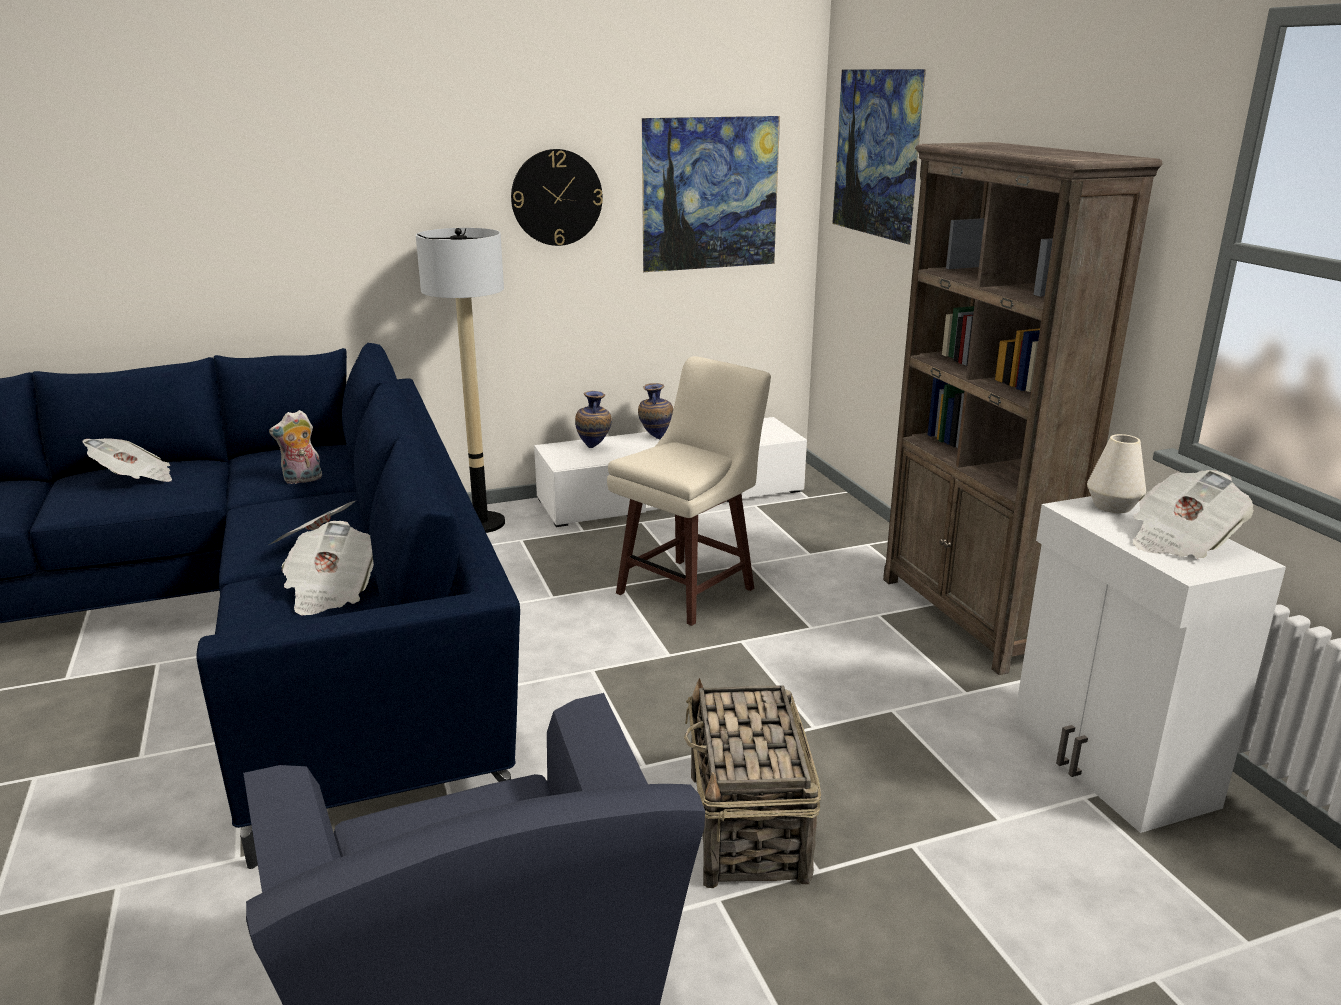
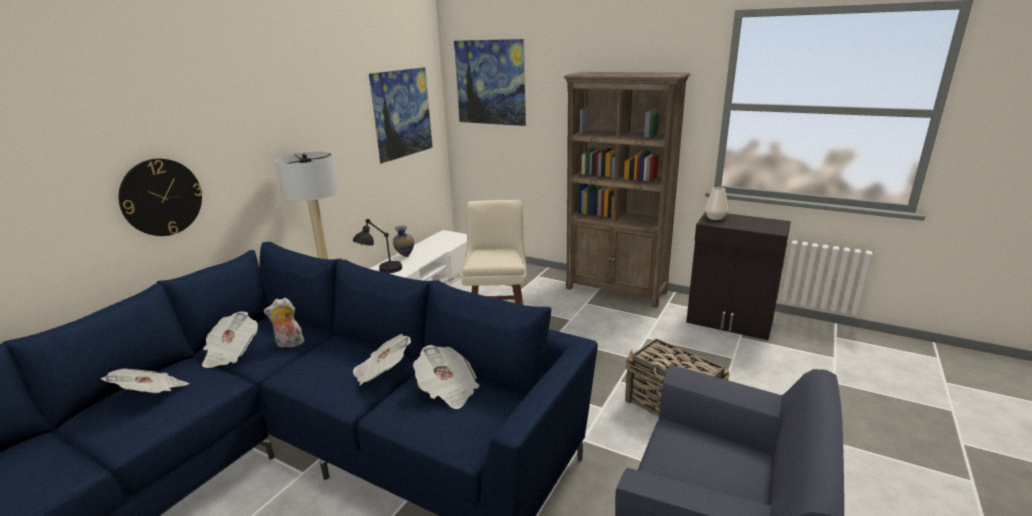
camera: 40 degrees left, 0 degrees up
plush toy [269,410,322,484] -> plush toy turned 60 degrees clockwise [264,298,304,348]
wall clock [511,149,603,246] -> wall clock moved to [119,159,202,236]
vase [575,391,612,448] -> black table lamp [353,219,402,273]
white cabinet [1014,496,1286,833] -> black cabinet [686,212,791,340]
newspaper [1133,470,1254,558] -> newspaper moved to [202,311,258,368]

